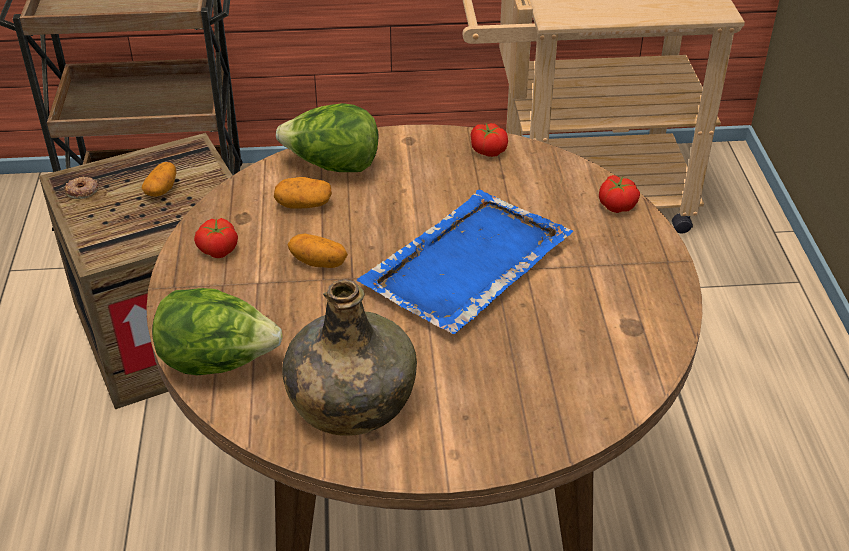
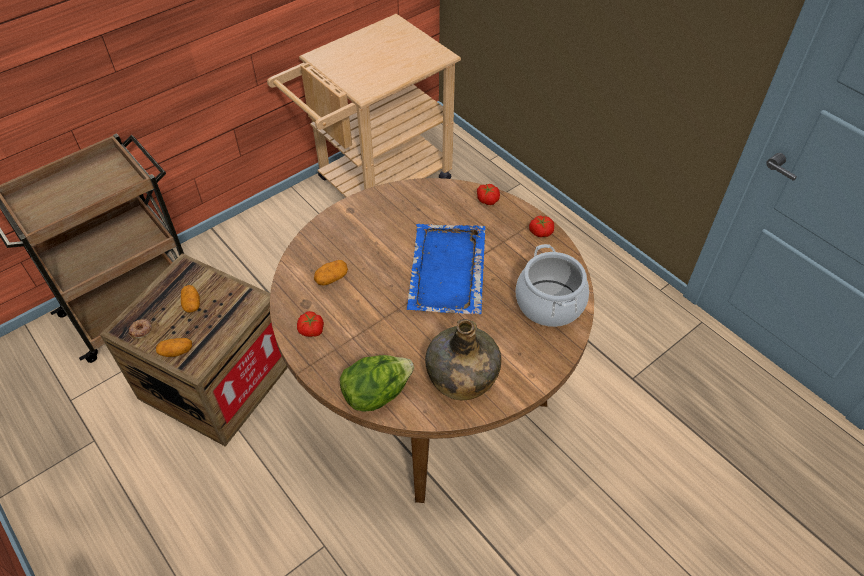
camera: 35 degrees left, 10 degrees up
lettuce [276,103,378,172] -> none
potato [288,233,348,268] -> potato moved to [156,338,192,357]
tomato [470,123,508,157] -> tomato moved to [529,215,554,237]
none -> cooking pot [516,244,589,327]

